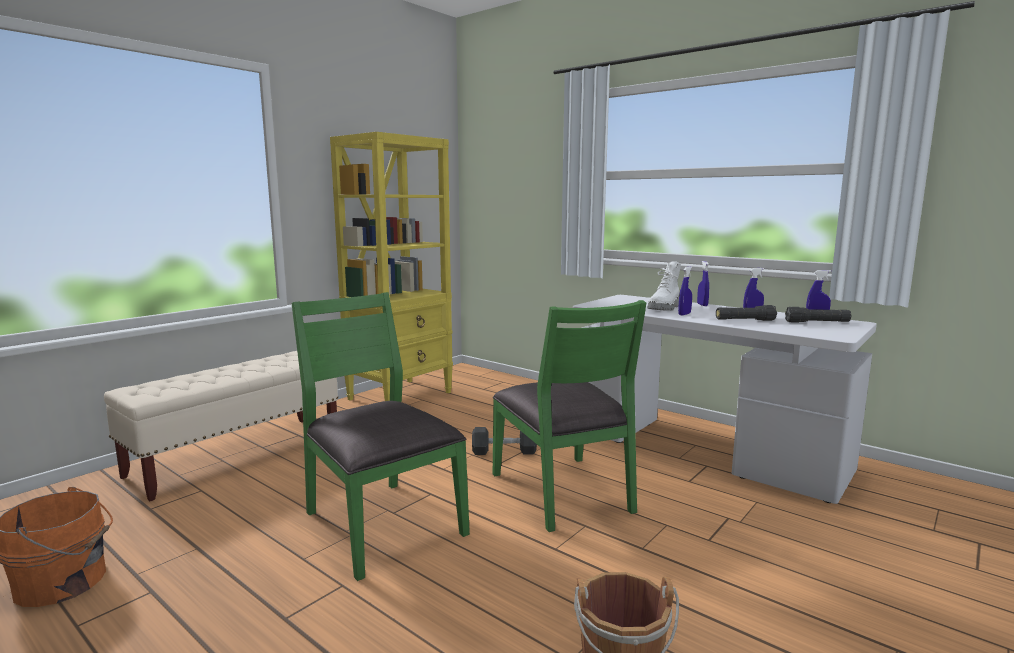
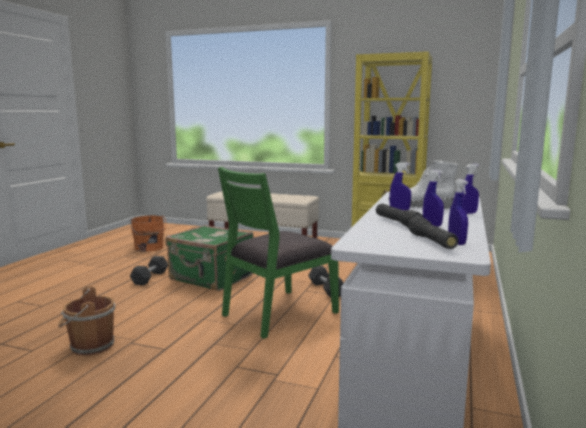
camera: 70 degrees right, 0 degrees up
green chair [292,292,470,581] -> green suitcase [165,225,253,291]
none -> black dumbbell [130,256,168,285]

